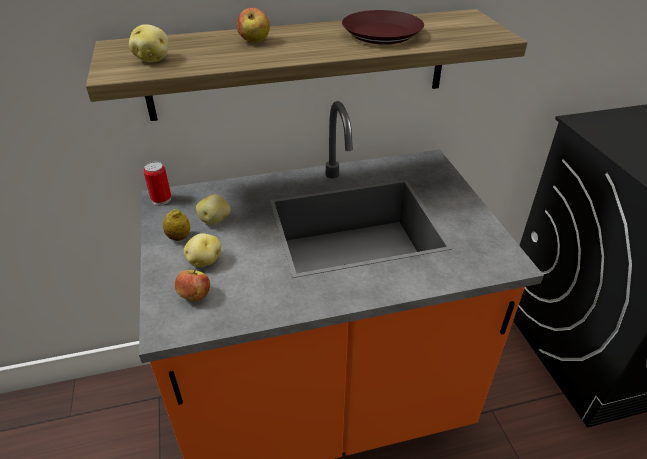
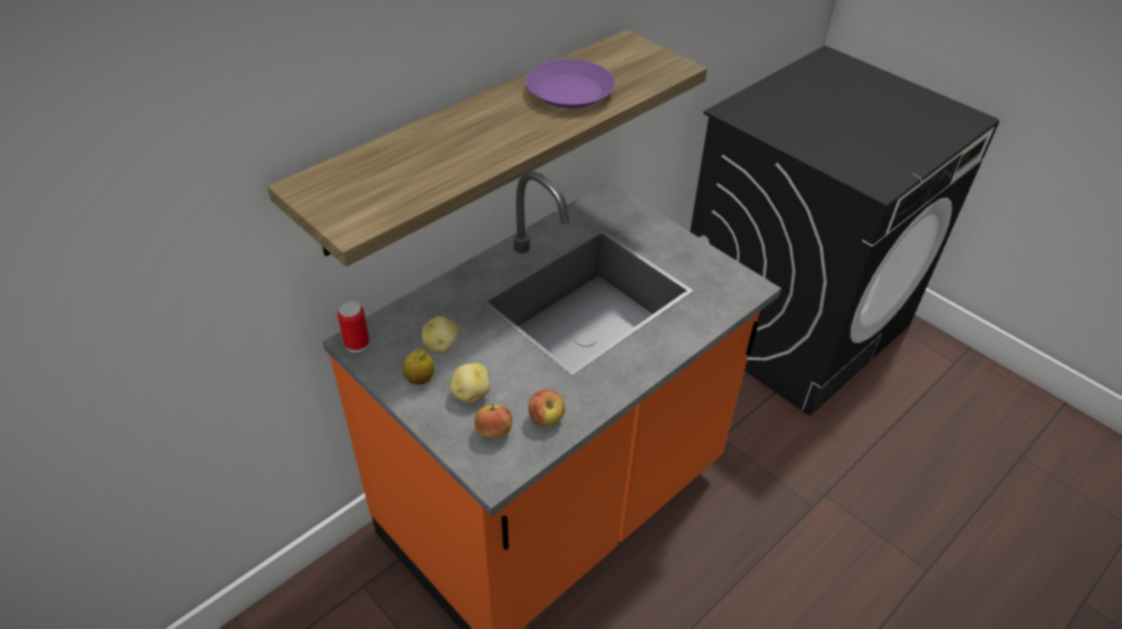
camera: 30 degrees left, 5 degrees up
potato [129,24,169,62] -> none
apple [237,8,270,43] -> apple moved to [528,390,565,426]
brown plate [342,10,424,44] -> purple plate [526,59,615,109]

